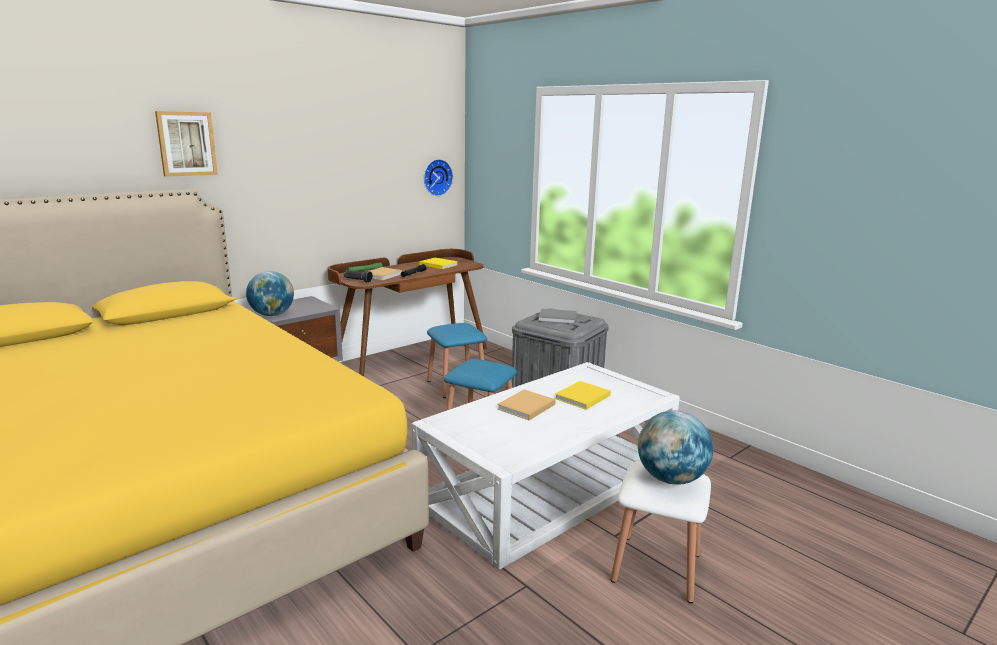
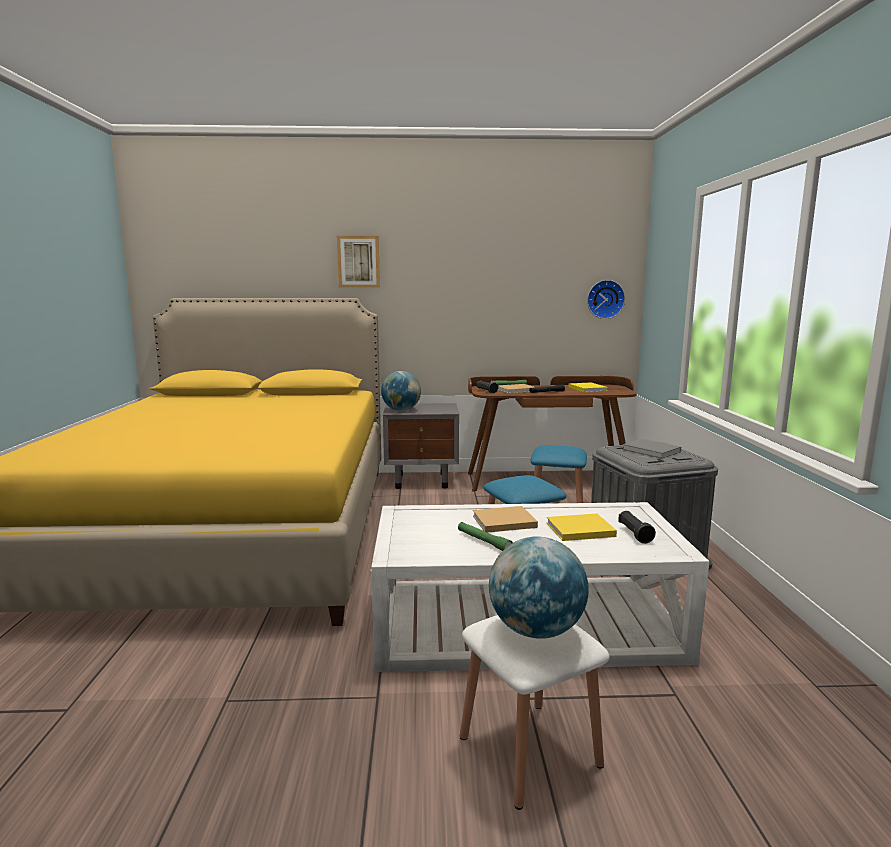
camera: 40 degrees right, 5 degrees down
none -> green flashlight [458,522,513,551]
none -> black flashlight [618,511,656,544]

